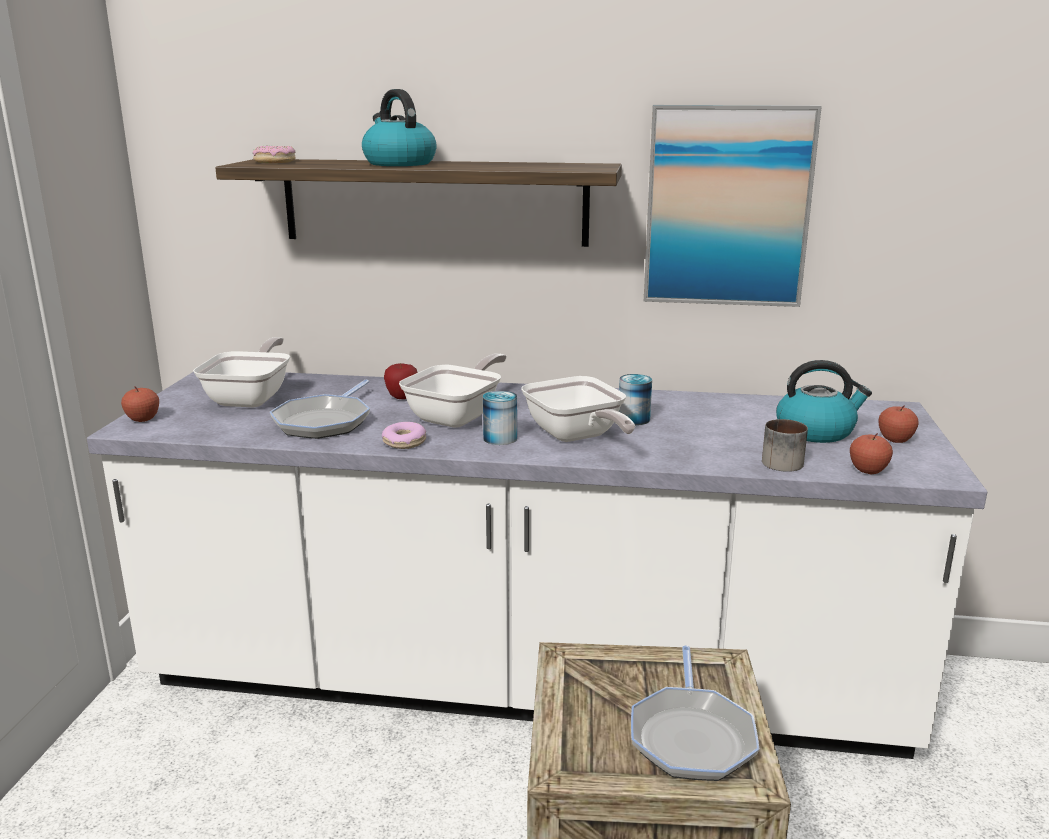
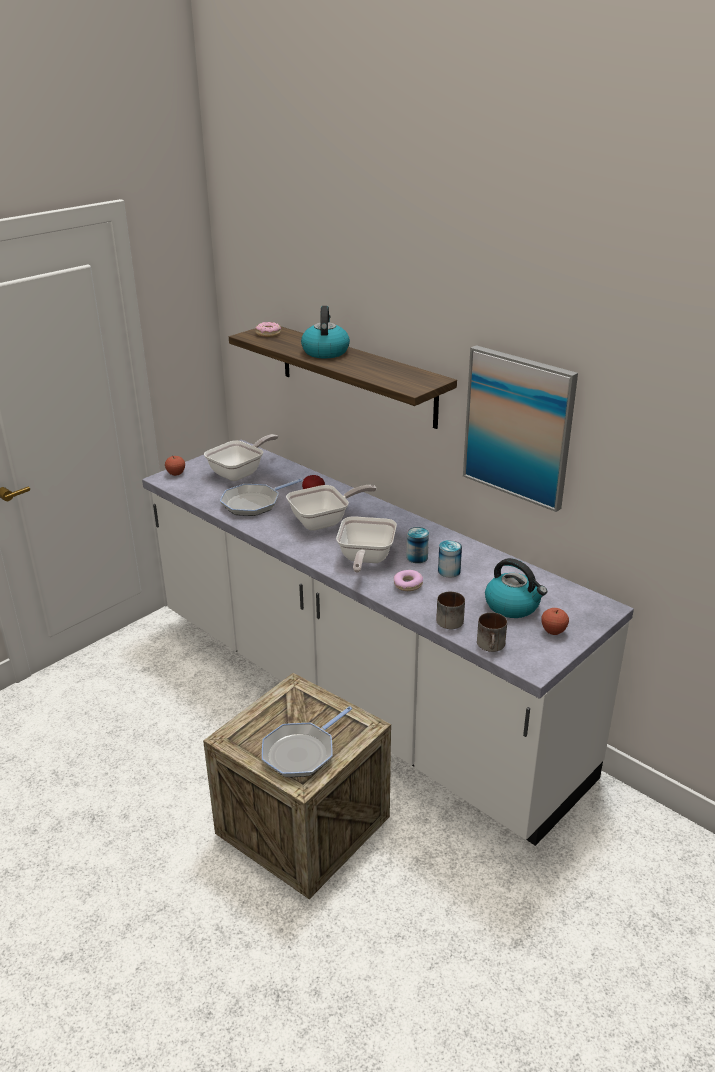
camera: 35 degrees right, 10 degrees up
donut [382,422,426,449] -> donut moved to [394,570,423,591]
can [483,391,517,445] -> can moved to [438,540,462,577]
apple [850,433,893,474] -> mug [477,612,507,652]

